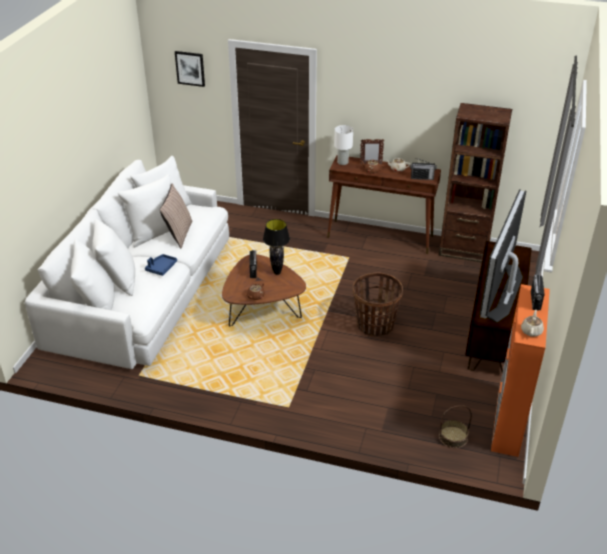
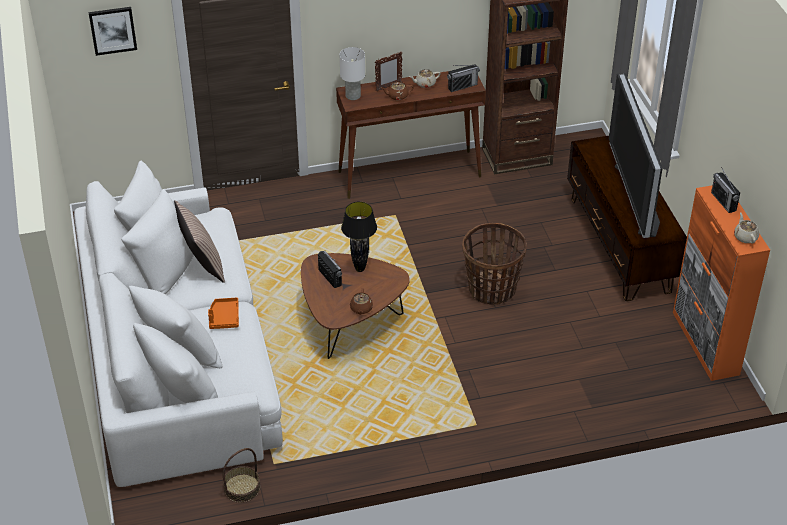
camera: 30 degrees left, 5 degrees up
blue tray [145,254,177,276] -> orange tray [208,298,239,329]
basket [439,405,472,448] -> basket moved to [223,448,260,503]

